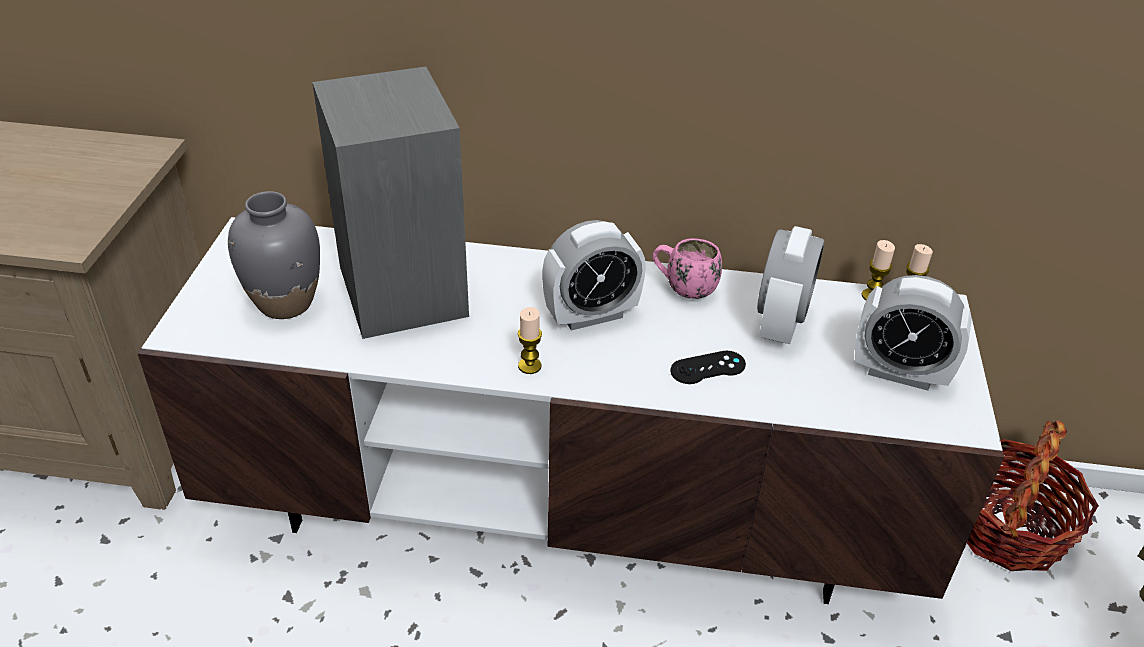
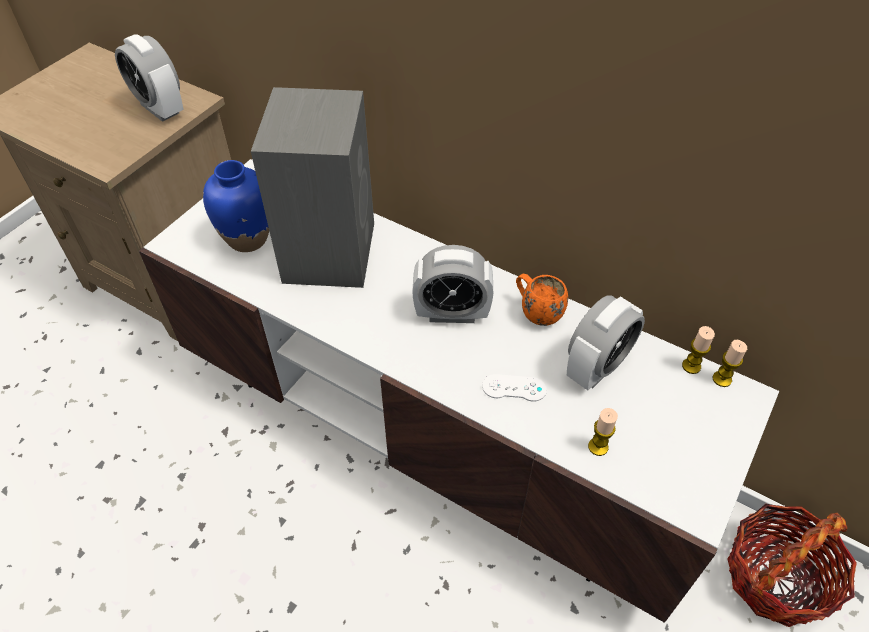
camera: 25 degrees right, 10 degrees up
grey vase [228,191,320,319] -> blue vase [203,160,269,252]
candle [518,307,542,374] -> candle moved to [588,408,618,456]
pink mug [653,238,722,299] -> orange mug [516,274,568,326]
black game controller [671,351,746,384] -> white game controller [482,374,547,402]
alarm clock [855,275,972,391] -> alarm clock moved to [115,34,184,122]

